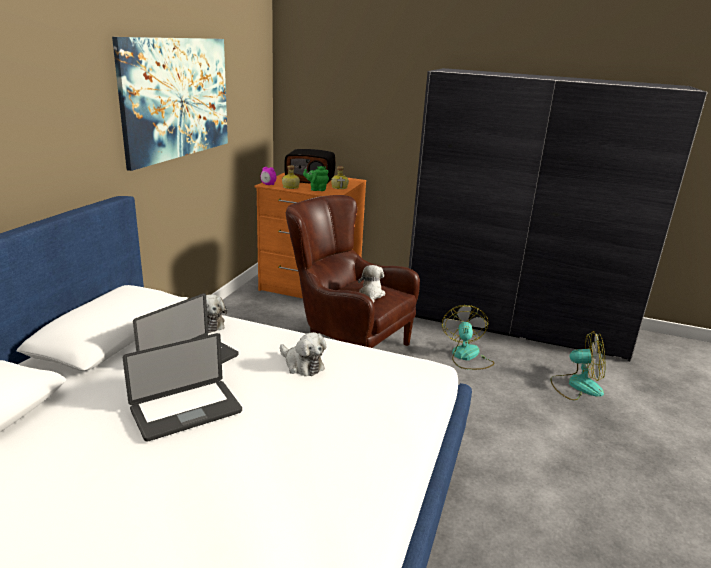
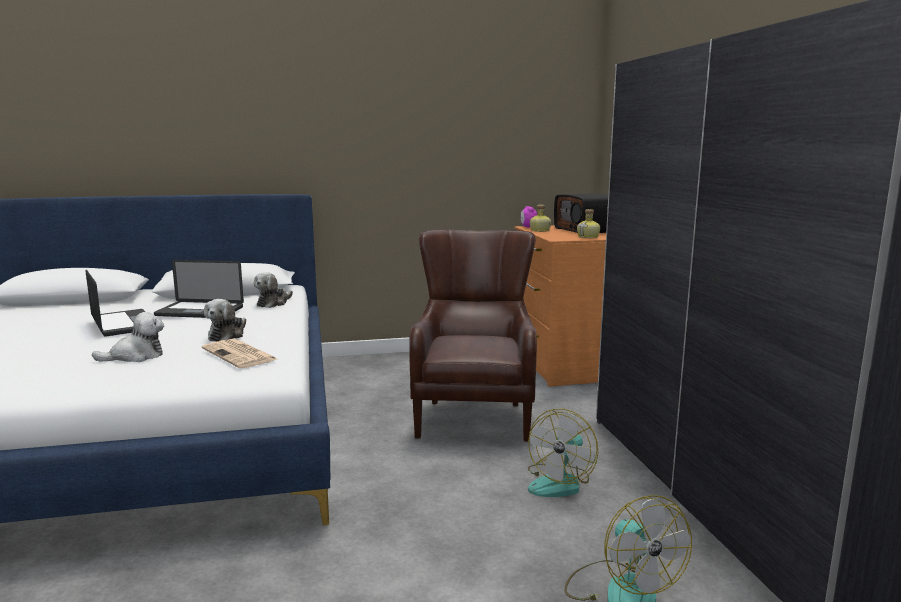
camera: 60 degrees right, 10 degrees down
picture [112,37,228,171] -> none
laptop [123,333,242,442] -> laptop turned 150 degrees counterclockwise [86,270,145,336]
green teapot [303,166,329,191] -> none
plush toy [358,265,385,303] -> plush toy moved to [92,312,164,362]
fan [442,305,495,370] -> fan turned 150 degrees clockwise [528,409,598,497]
none -> newspaper [202,339,279,368]

